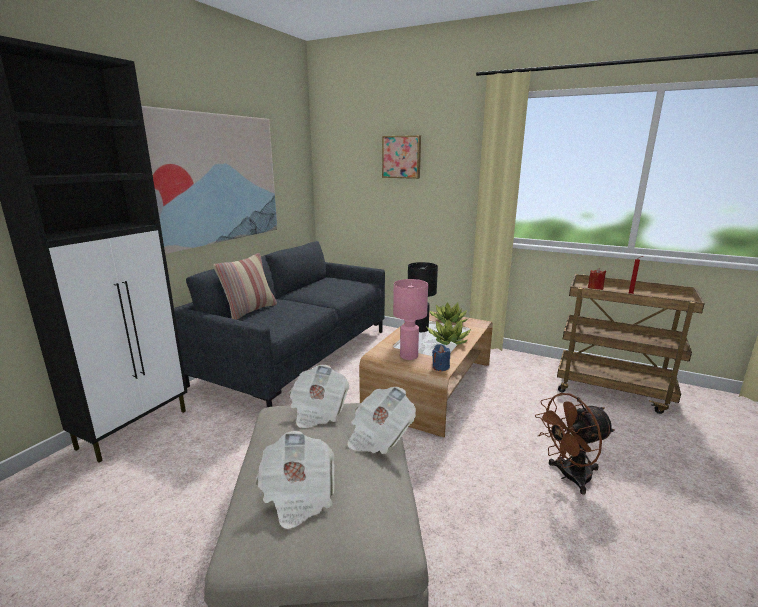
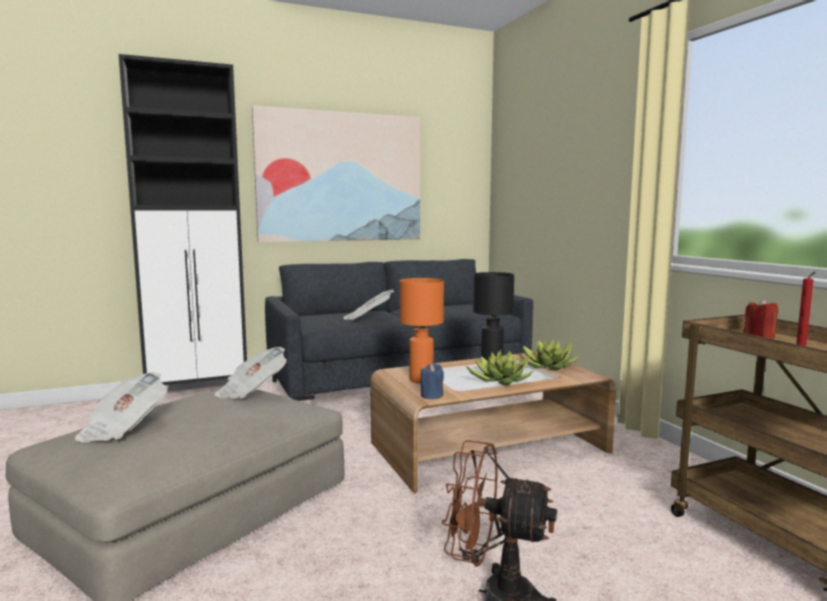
camera: 40 degrees right, 10 degrees down
pillow [213,253,277,320] -> none
newspaper [347,387,416,454] -> newspaper moved to [343,290,394,320]
picture [382,135,421,179] -> none
pink table lamp [393,279,428,360] -> orange table lamp [400,278,444,383]

